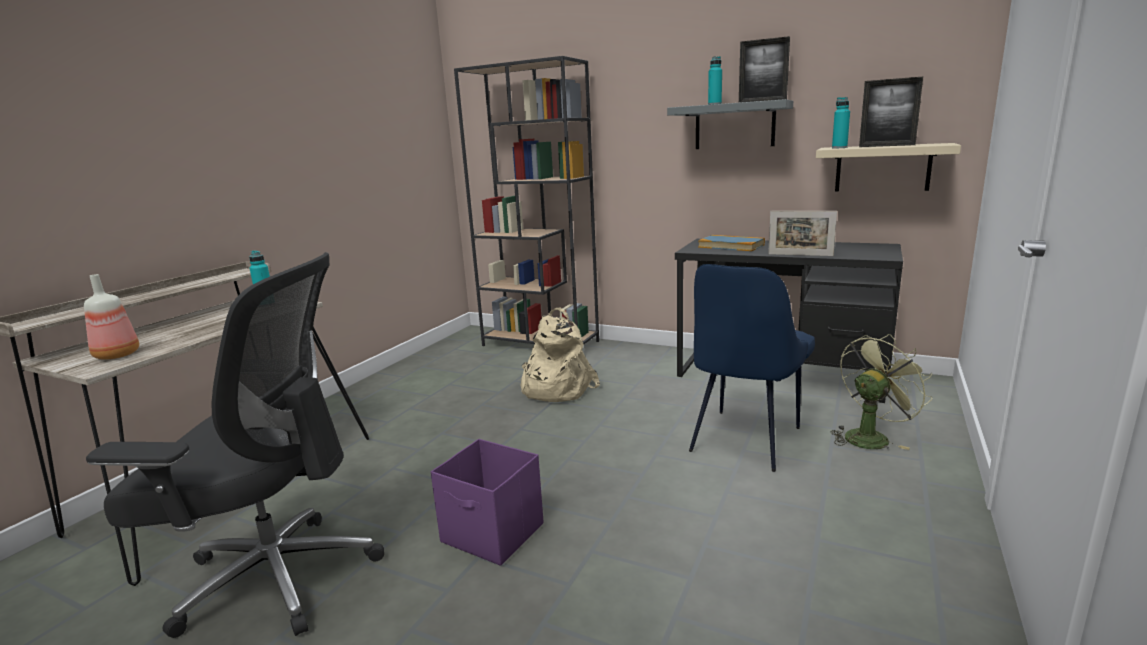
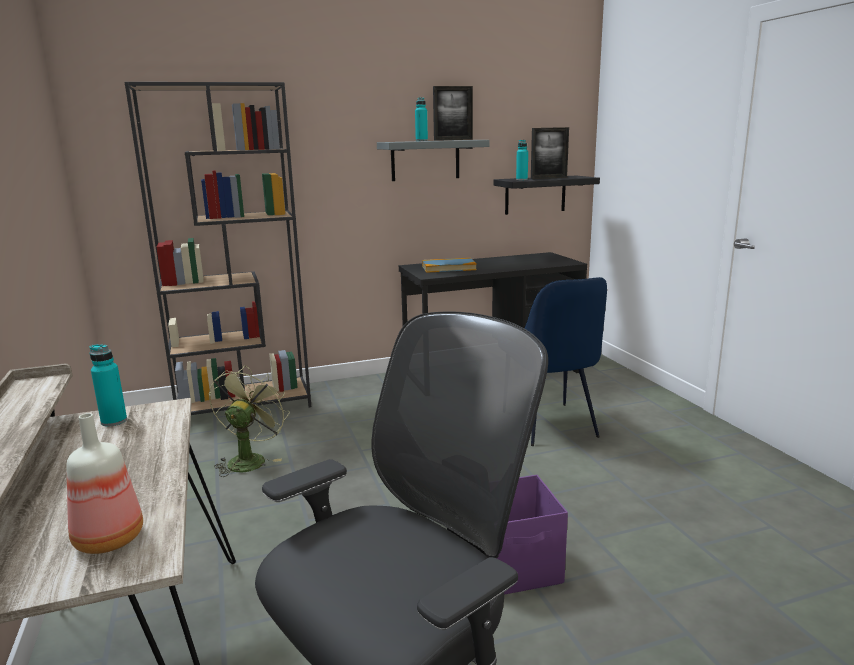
camera: 45 degrees left, 0 degrees up
beige backpack [521,308,600,402] -> none
picture frame [768,211,837,256] -> none
beige shelf [816,143,961,191] -> black shelf [494,175,600,215]
green fan [831,334,932,450] -> green fan moved to [209,365,290,477]

